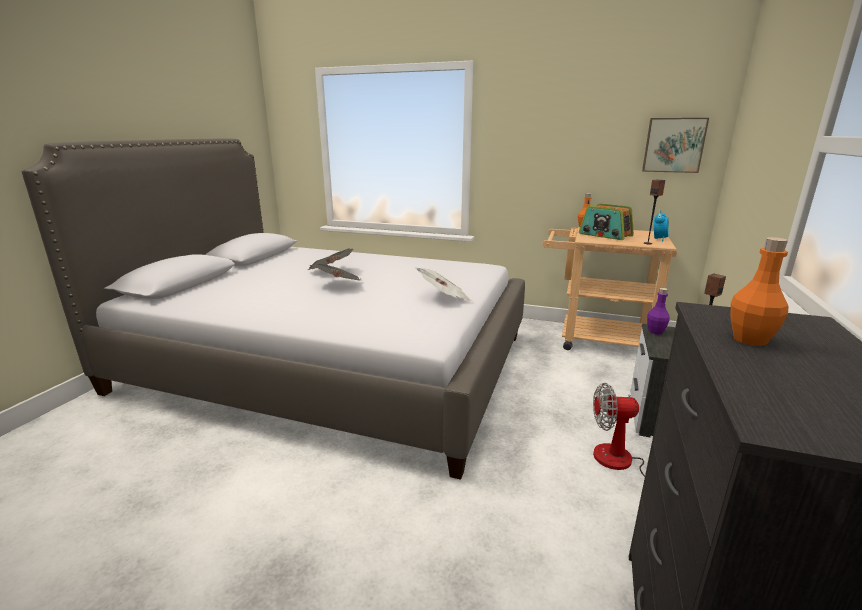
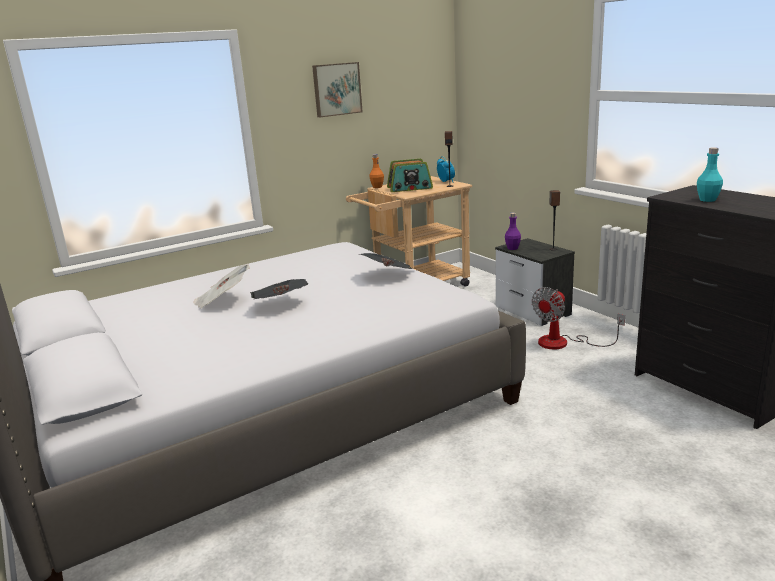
camera: 50 degrees left, 0 degrees up
picture [642,118,709,173] -> picture moved to [312,62,363,117]
orange bottle [730,237,789,346] -> turquoise bottle [697,147,723,202]

